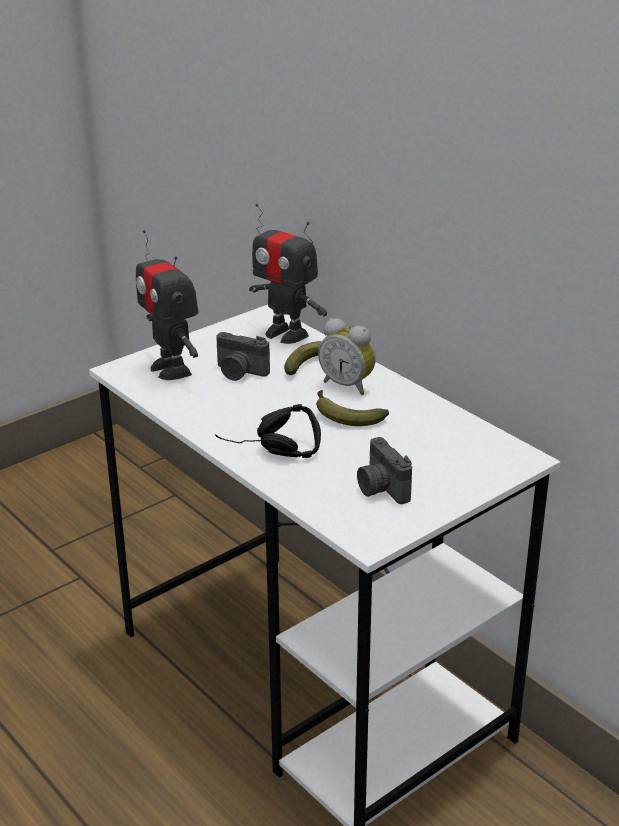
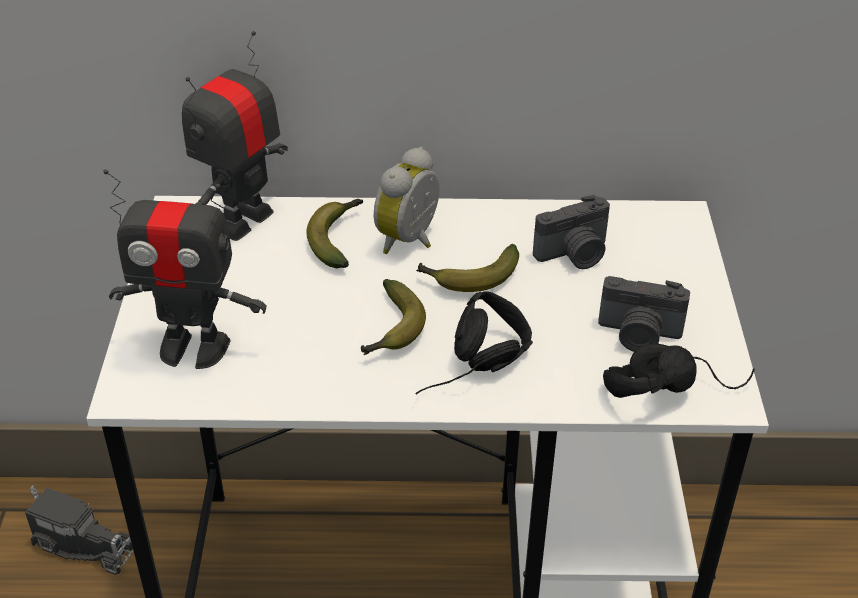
camera: 50 degrees left, 10 degrees up
camera [216,332,270,381] -> camera moved to [533,195,610,269]
toy robot [249,204,327,344] -> toy robot turned 135 degrees clockwise [182,31,288,241]
alarm clock [318,318,376,395] -> alarm clock turned 135 degrees clockwise [374,147,440,254]
none -> toy truck [25,485,134,575]
none -> banana [361,279,426,355]
none -> black headphones [603,343,755,398]

